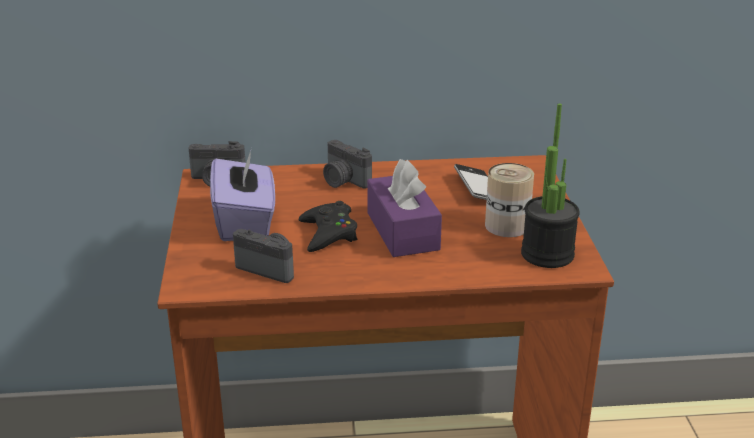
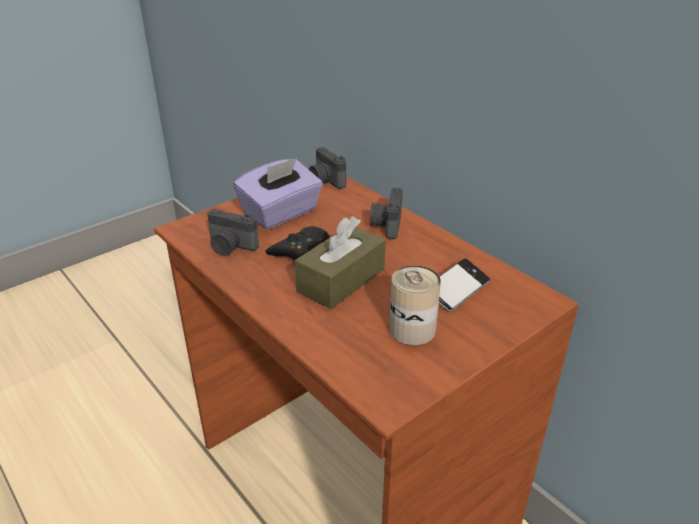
camera: 55 degrees right, 5 degrees up
camera [233,229,294,283] -> camera turned 120 degrees clockwise [207,209,259,256]
purple tissue box [367,159,442,257] -> brown tissue box [295,216,386,309]
potted plant [521,103,580,268] -> none

